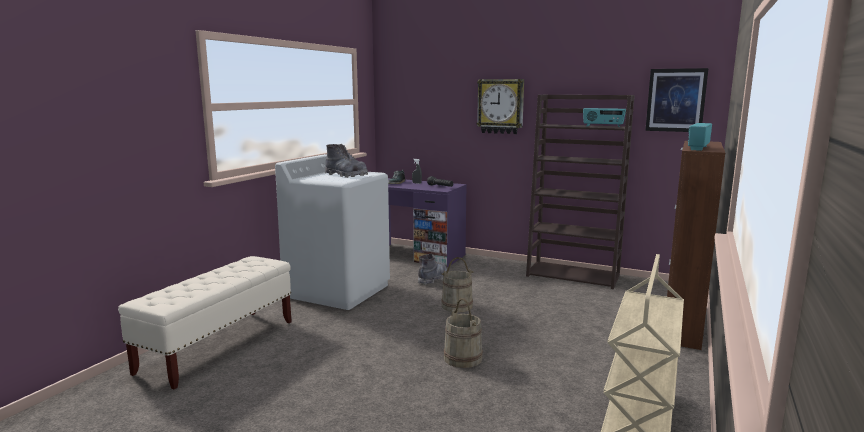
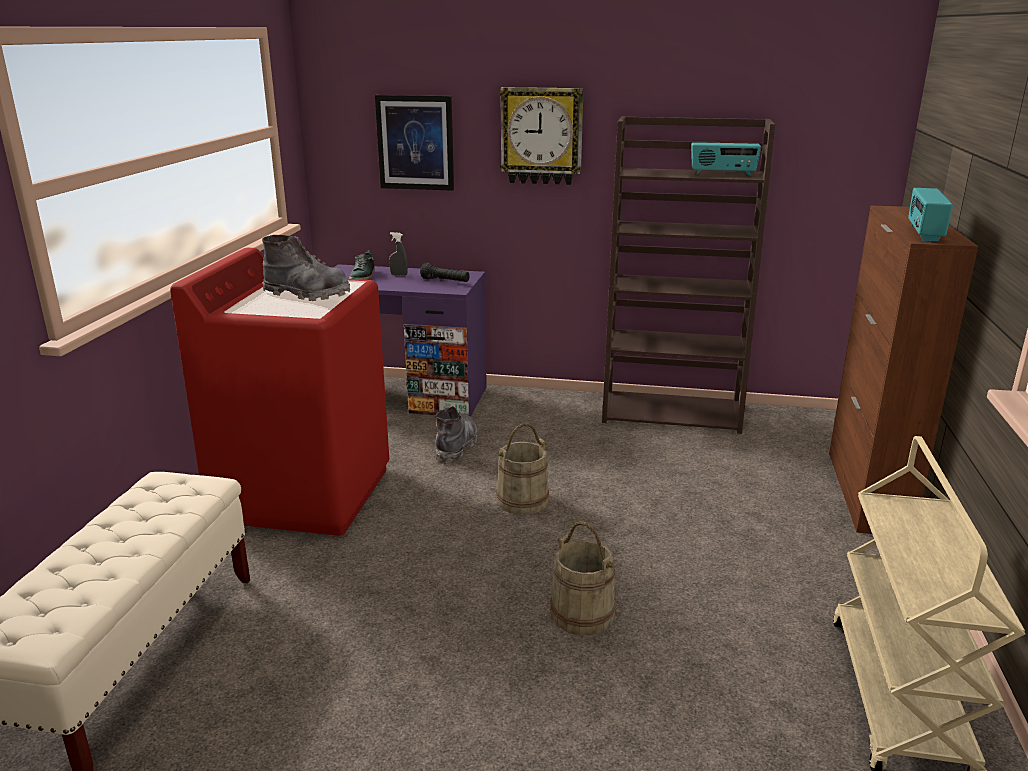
camera: 15 degrees left, 10 degrees up
white washing machine [275,154,390,310] -> red washing machine [170,248,389,536]
picture [645,68,709,132] -> picture moved to [375,95,454,191]

